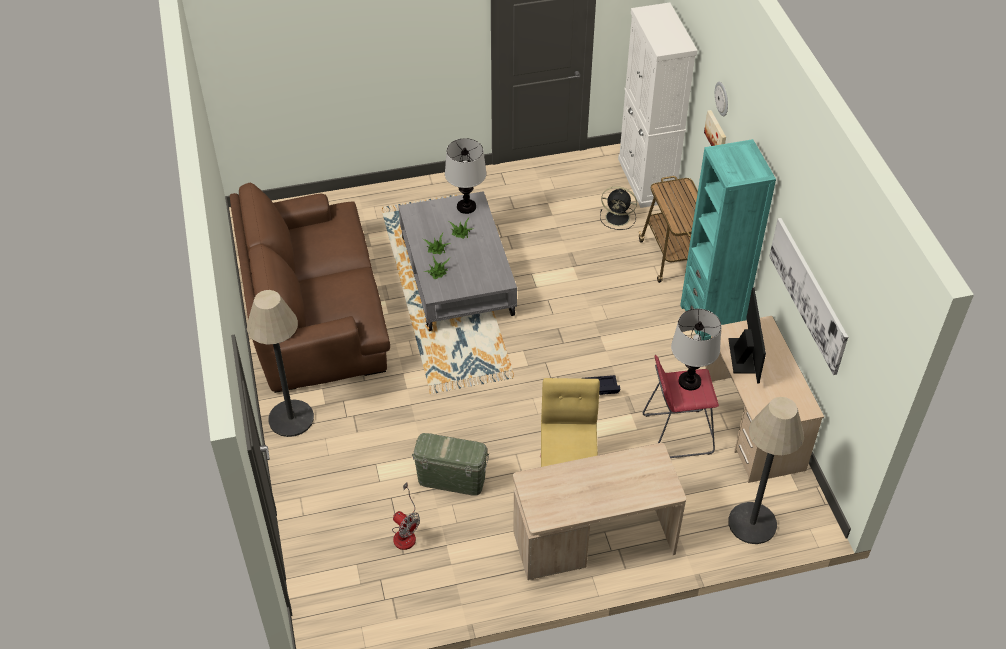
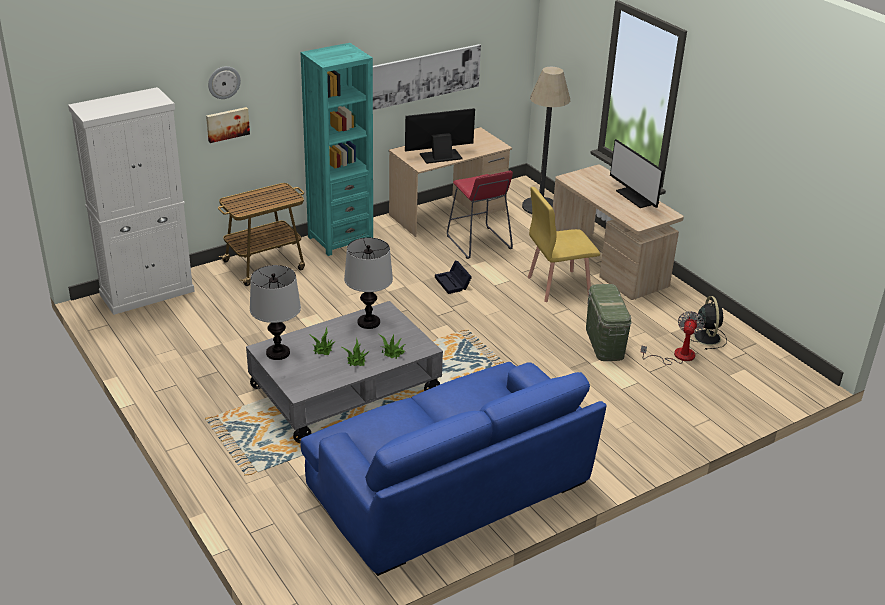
camera: 110 degrees left, 15 degrees down
brown sofa [230,182,390,393] -> blue sofa [301,362,607,576]
floor lamp [247,290,314,437] -> none
black fan [600,186,637,230] -> black fan moved to [690,296,727,350]
table lamp [671,309,721,391] -> table lamp moved to [344,237,393,329]
none -> monitor [610,139,664,208]

